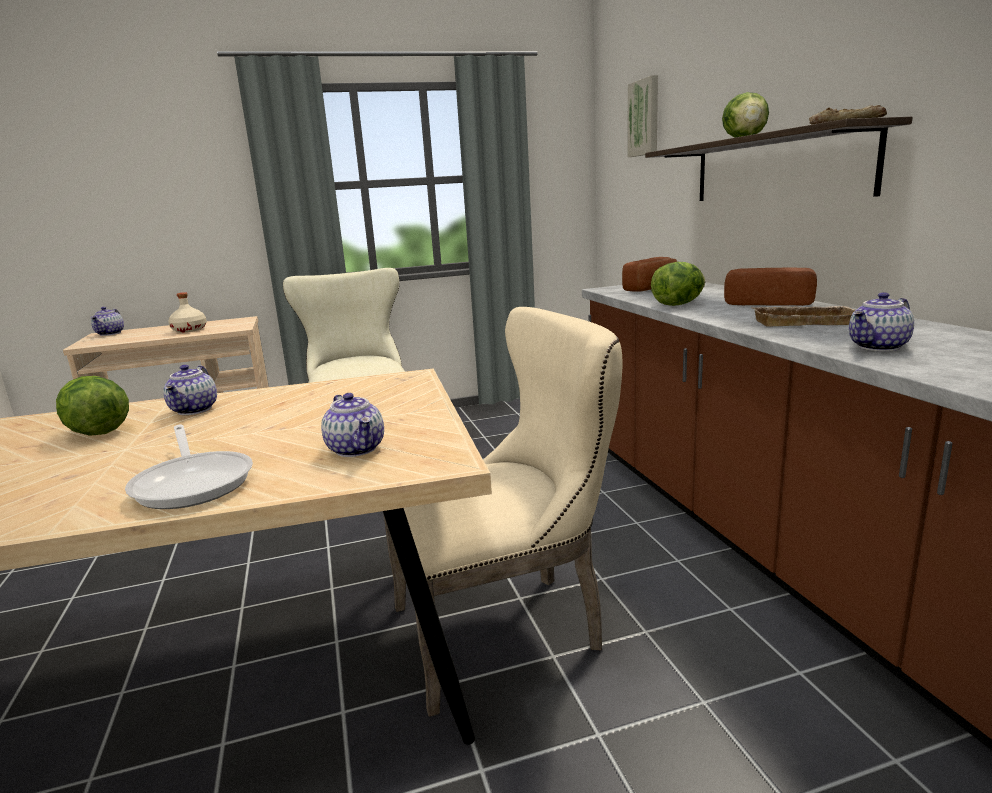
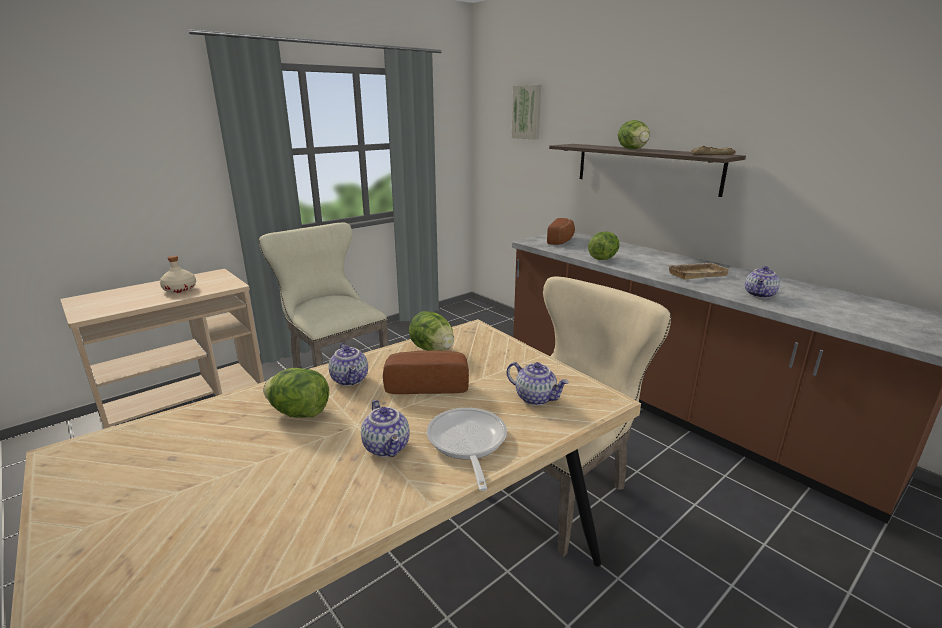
camera: 25 degrees left, 5 degrees up
teapot [91,307,124,336] -> teapot moved to [361,400,410,457]
frying pan [125,425,253,509] -> frying pan turned 135 degrees counterclockwise [427,408,507,491]
bread [724,268,817,306] -> bread moved to [383,350,469,394]
none -> lettuce [409,311,454,351]

